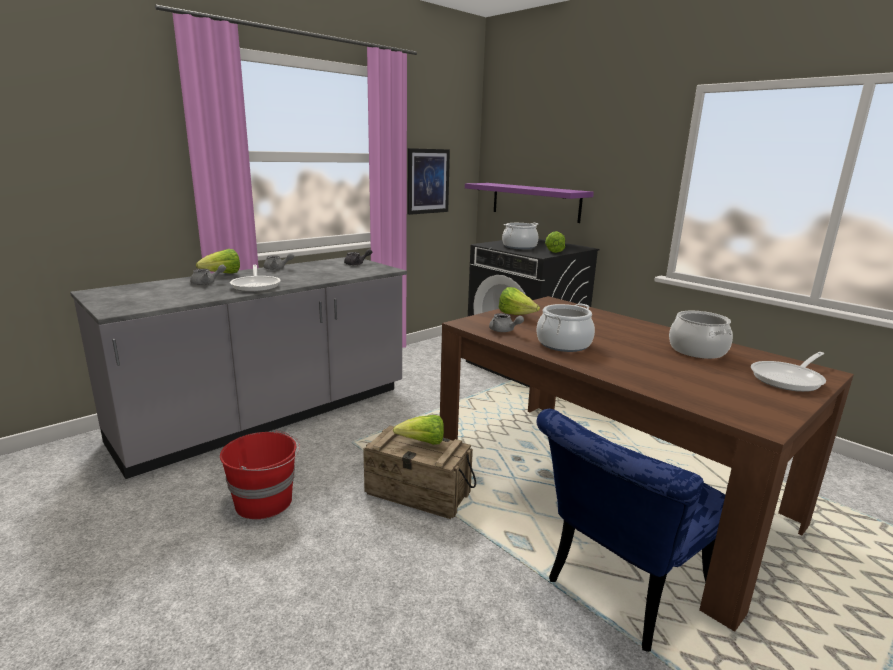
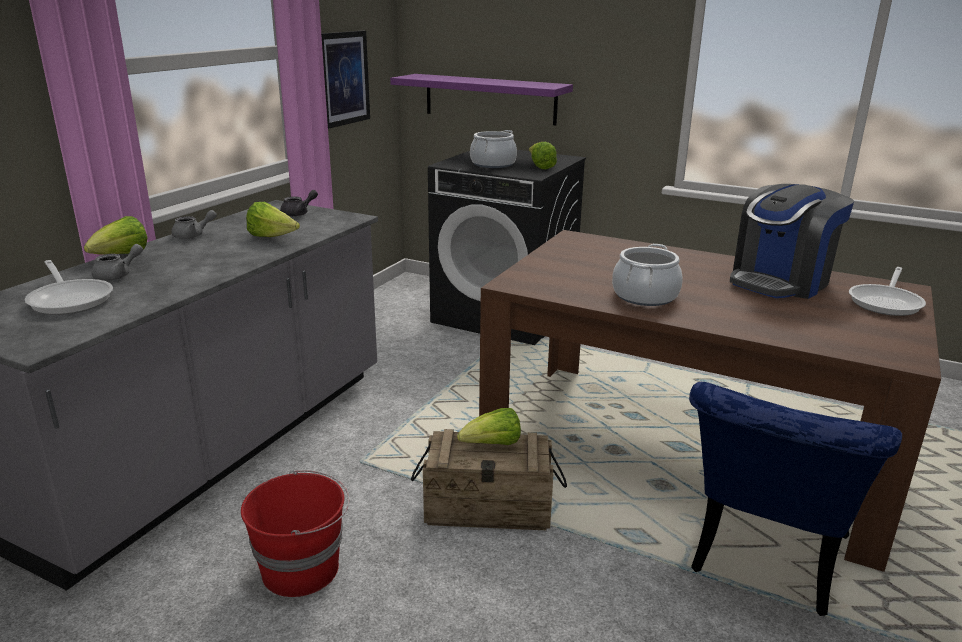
camera: 20 degrees left, 5 degrees up
frying pan [230,265,281,292] -> frying pan moved to [25,260,113,315]
grey teapot [489,313,524,332] -> none
lettuce [499,287,540,315] -> lettuce moved to [246,202,300,237]
cooking pot [669,311,733,359] -> coffee machine [730,184,854,299]

